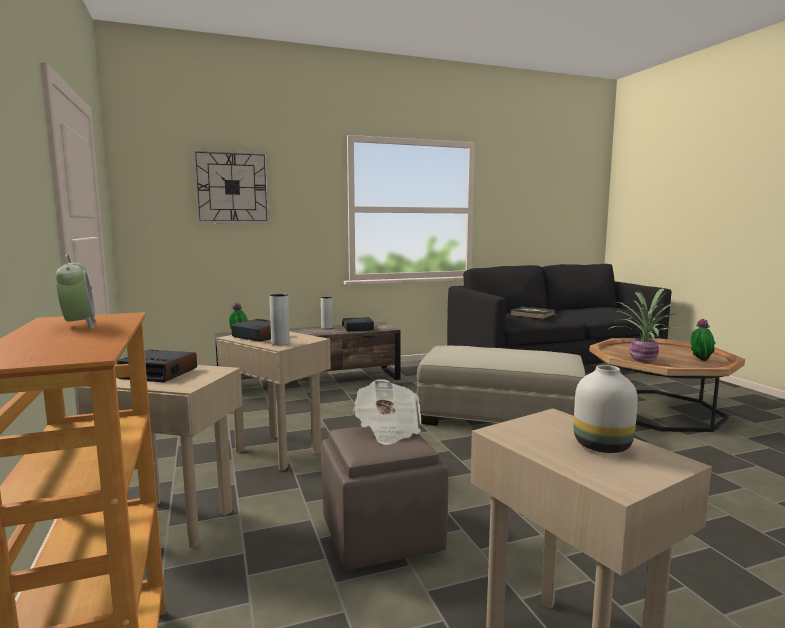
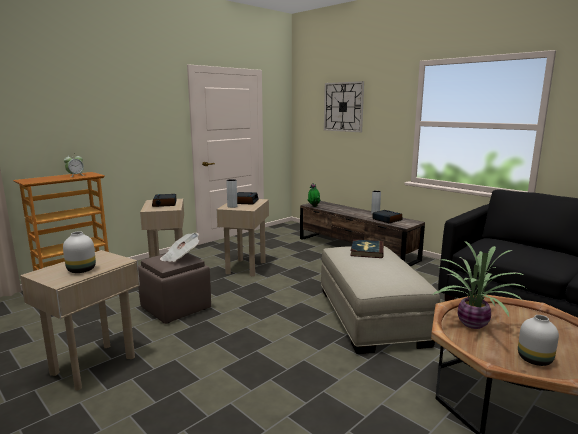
camera: 65 degrees right, 5 degrees up
book [510,307,556,319] -> book moved to [350,239,384,258]
potted plant [691,319,715,361] -> white vase [518,315,559,366]

